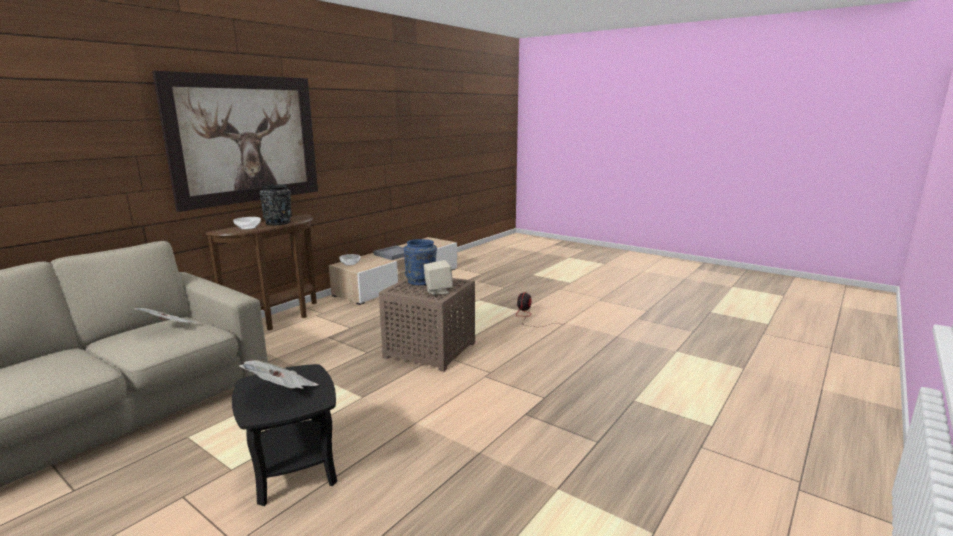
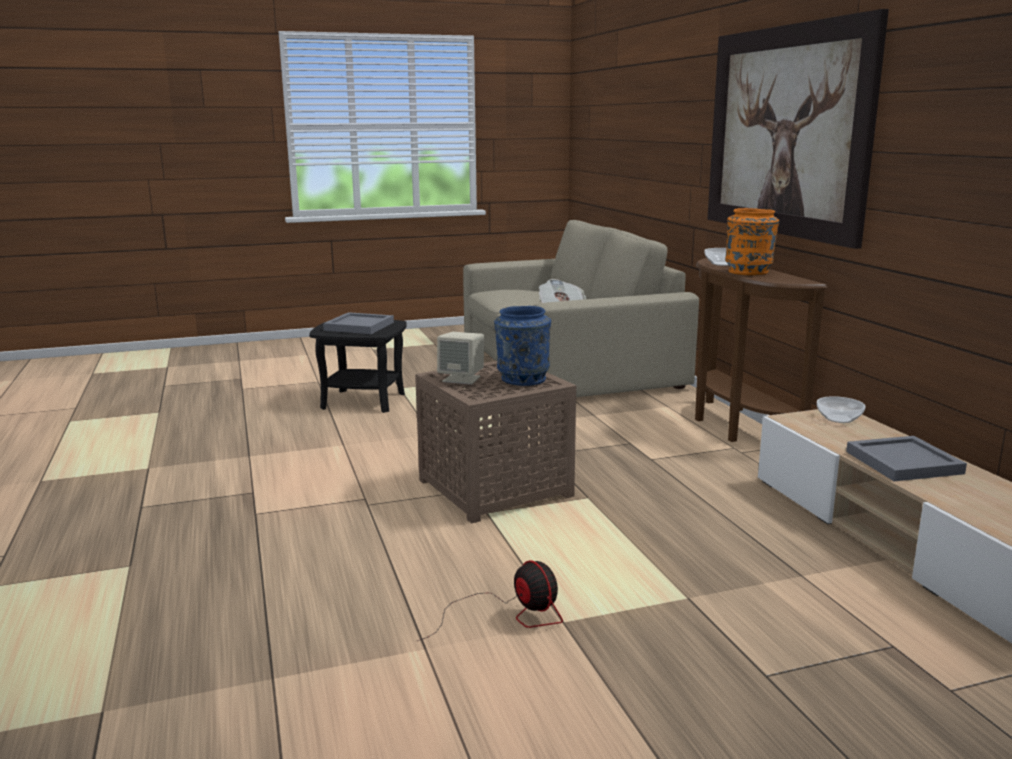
camera: 125 degrees right, 0 degrees up
newspaper [239,360,319,389] -> grey tray [323,312,394,334]
black vase [259,185,292,225] -> orange vase [725,208,779,275]

